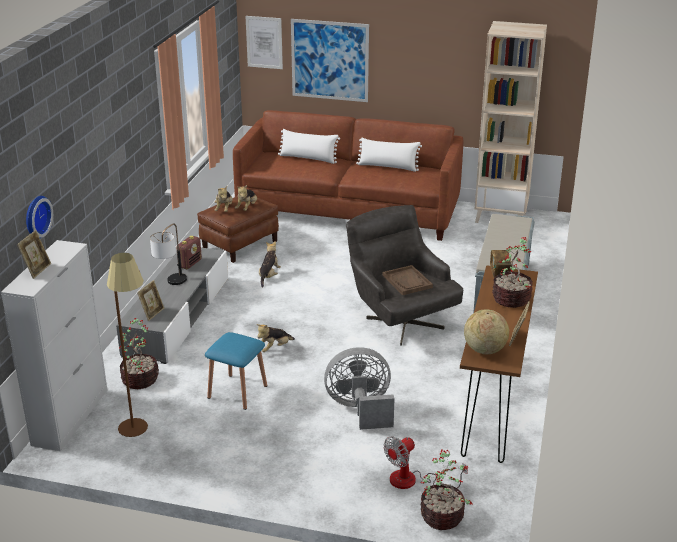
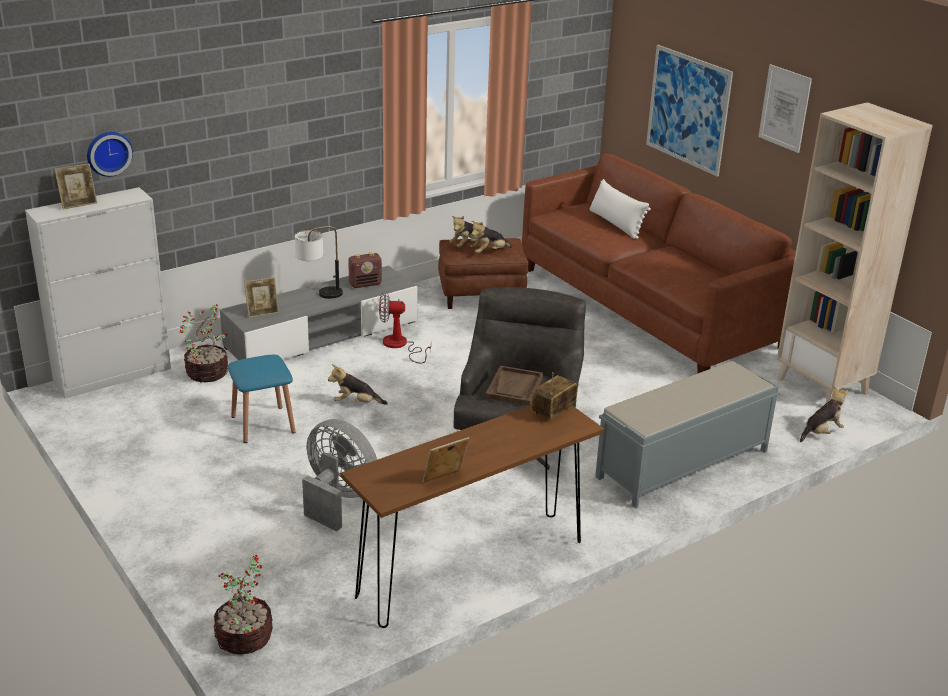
camera: 40 degrees right, 0 degrees up
brown floor lamp [107,253,148,437] -> none
picture [245,16,283,69] -> picture moved to [758,64,812,153]
plush toy [259,241,281,287] -> plush toy moved to [800,386,848,442]
white pillow [356,138,422,172] -> none
fan [384,436,468,489] -> fan moved to [379,292,431,364]
globe [464,310,509,354] -> none
potted plant [492,237,533,308] -> none

